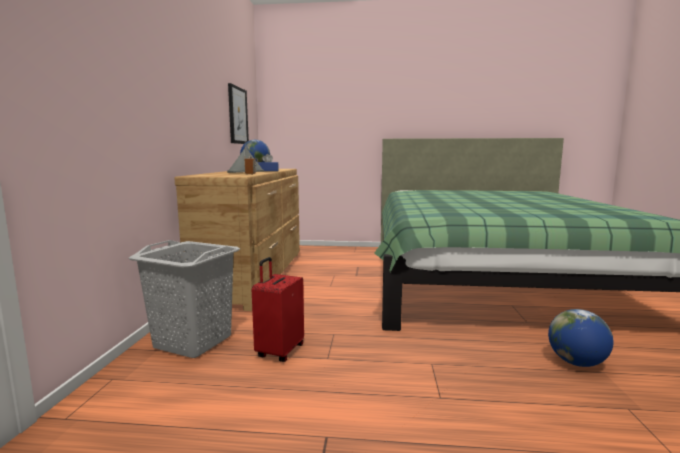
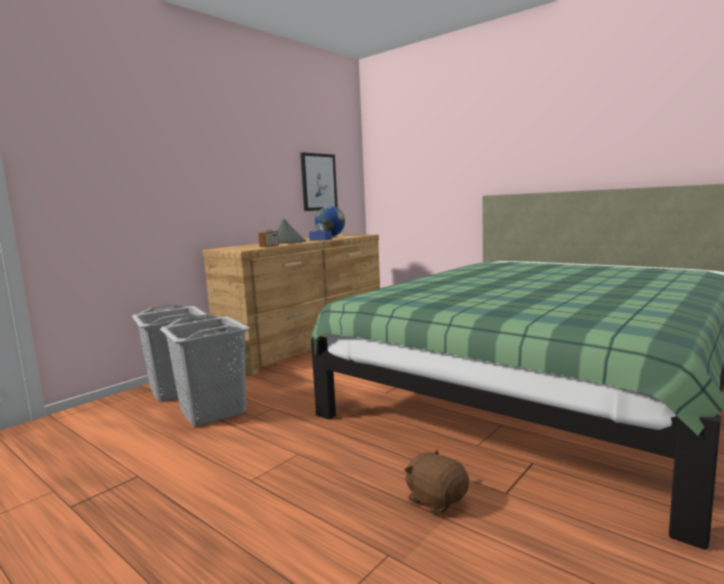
camera: 35 degrees right, 0 degrees up
red suitcase [252,257,304,362] -> grey laundry basket [160,314,250,427]
globe [548,309,614,367] -> brown plush toy [404,449,469,515]

